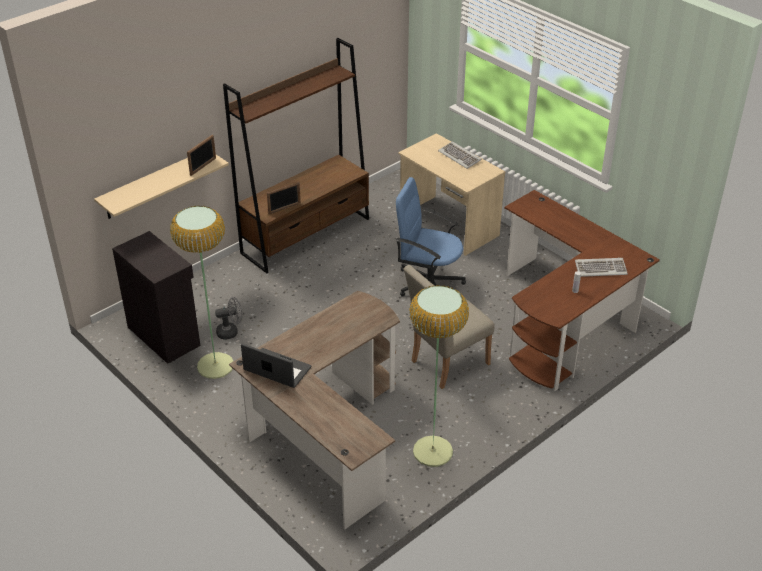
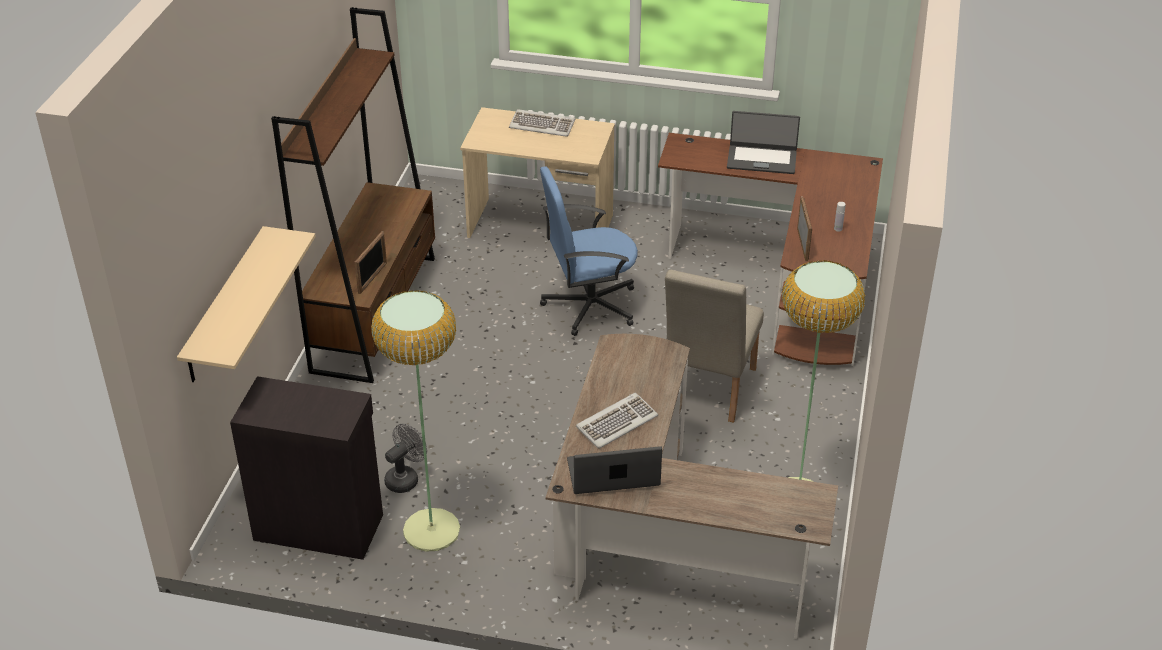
camera: 35 degrees left, 0 degrees up
picture frame [187,135,216,176] -> picture frame moved to [797,196,812,261]
keyboard [575,258,628,277] -> keyboard moved to [576,393,658,449]
none -> laptop [727,111,800,174]

